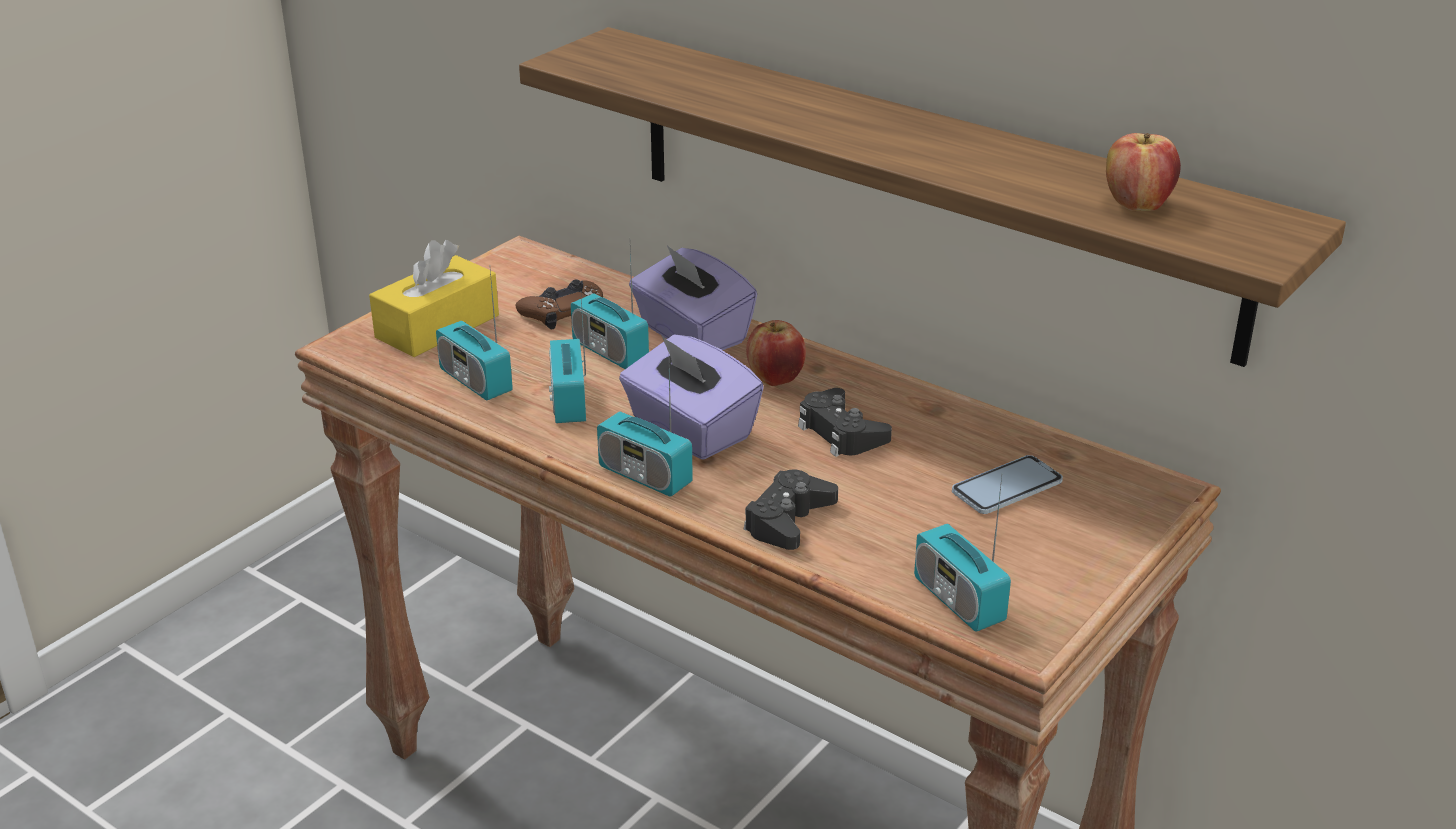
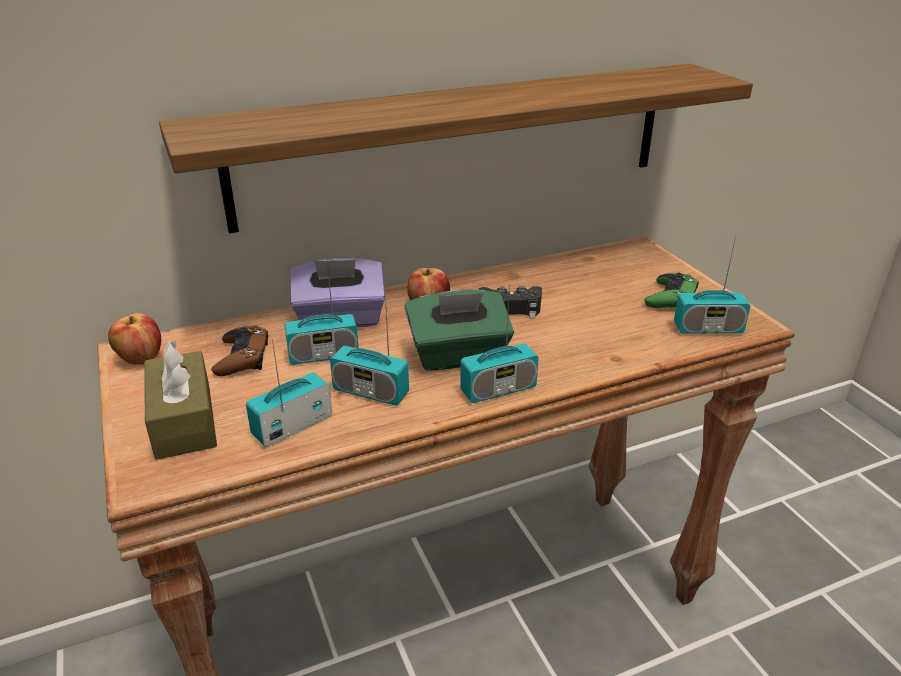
camera: 60 degrees left, 0 degrees up
yellow tissue box [369,240,499,357] -> brown tissue box [144,340,217,460]
radio [436,270,513,401] -> radio turned 150 degrees clockwise [246,339,332,447]
purple tissue box [619,334,764,460] -> green tissue box [405,290,514,371]
black game controller [744,470,838,550] -> none
phone [952,455,1063,514] -> none
apple [1106,133,1181,211] -> apple moved to [108,313,161,365]
none -> green game controller [644,272,699,308]

